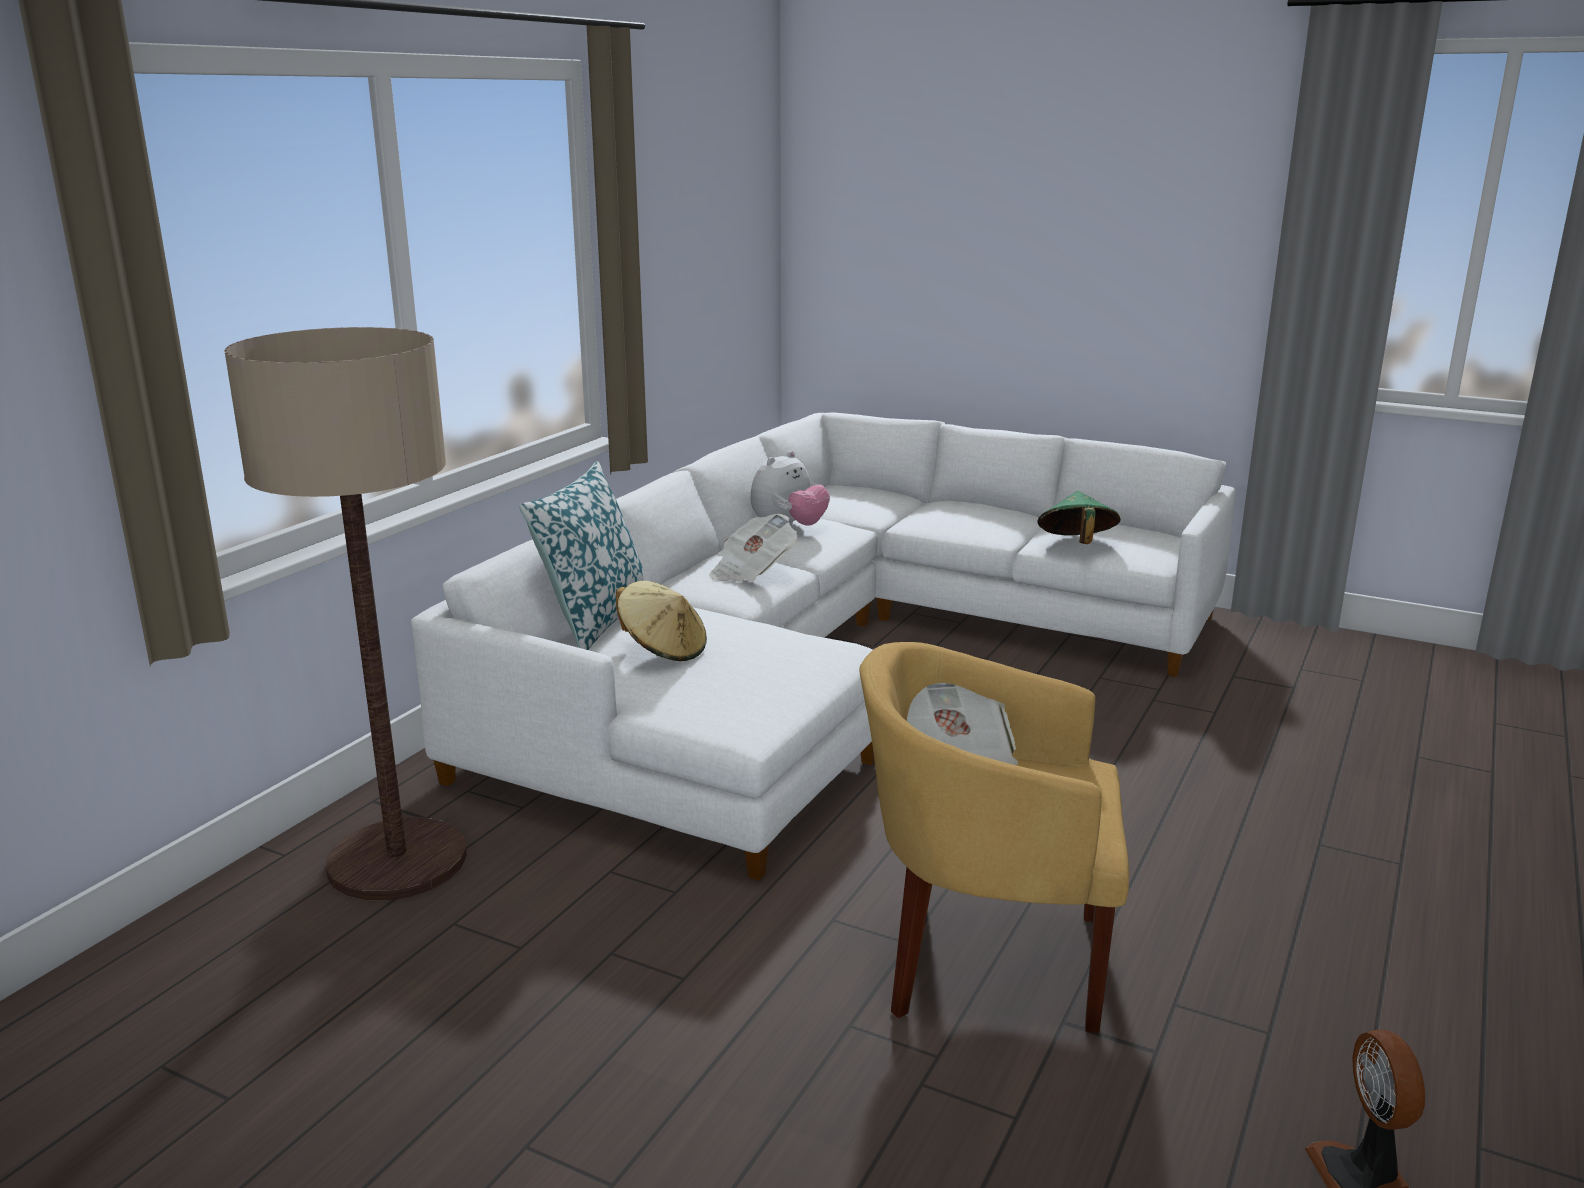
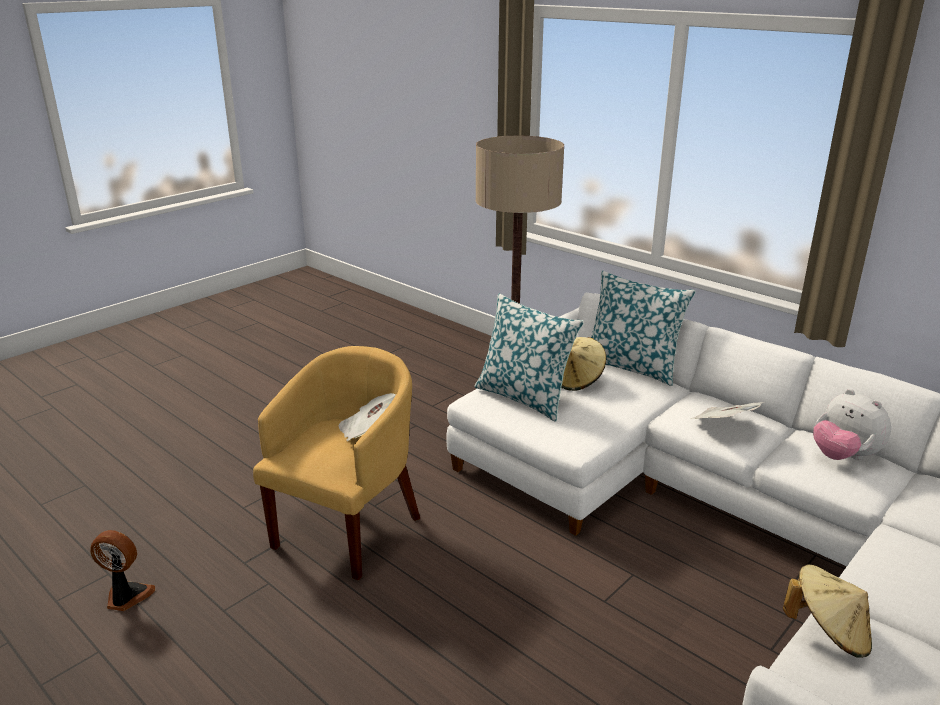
camera: 105 degrees right, 5 degrees up
green hat [1037,491,1121,544] -> beige hat [783,565,872,658]
none -> pillow [474,294,584,422]

